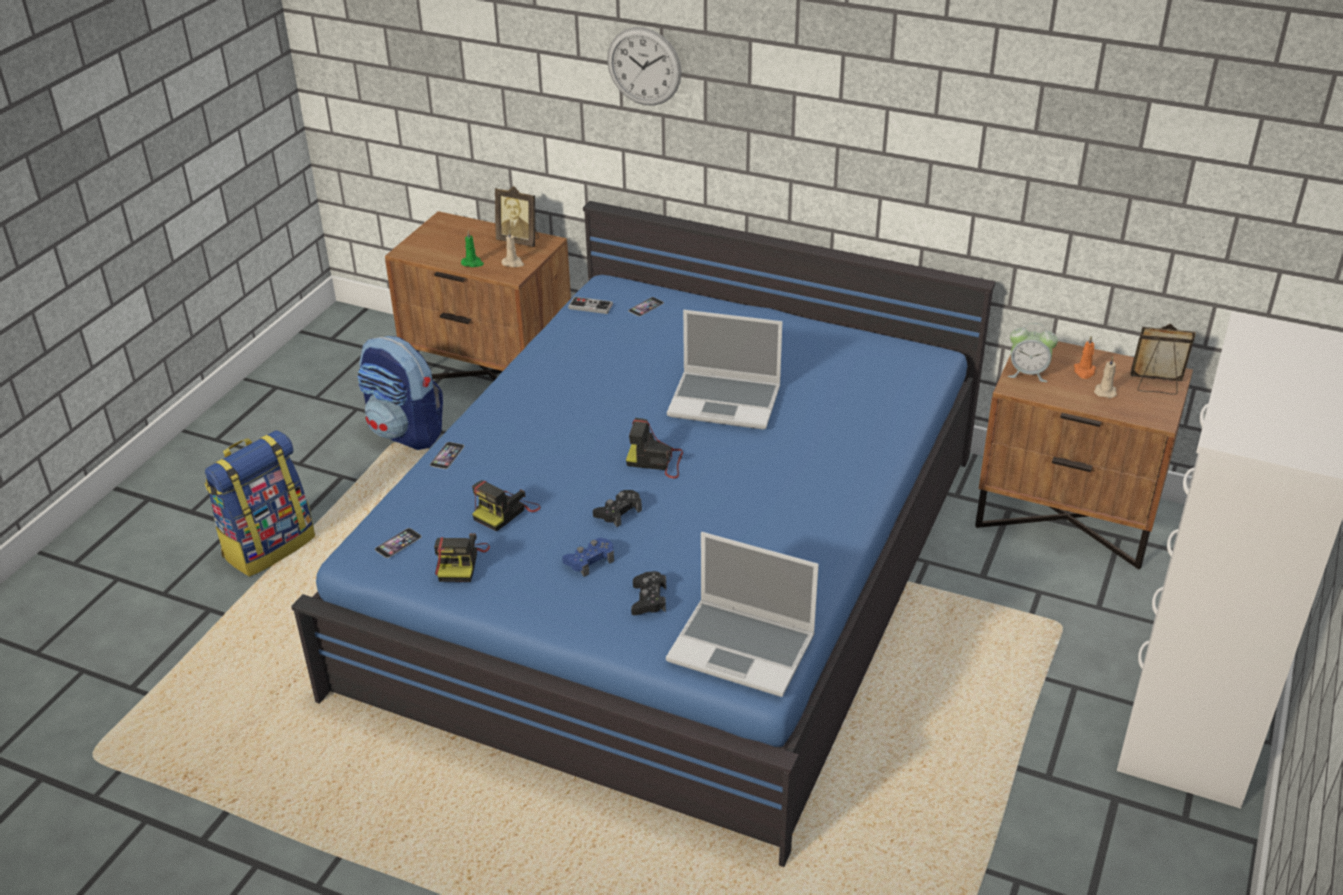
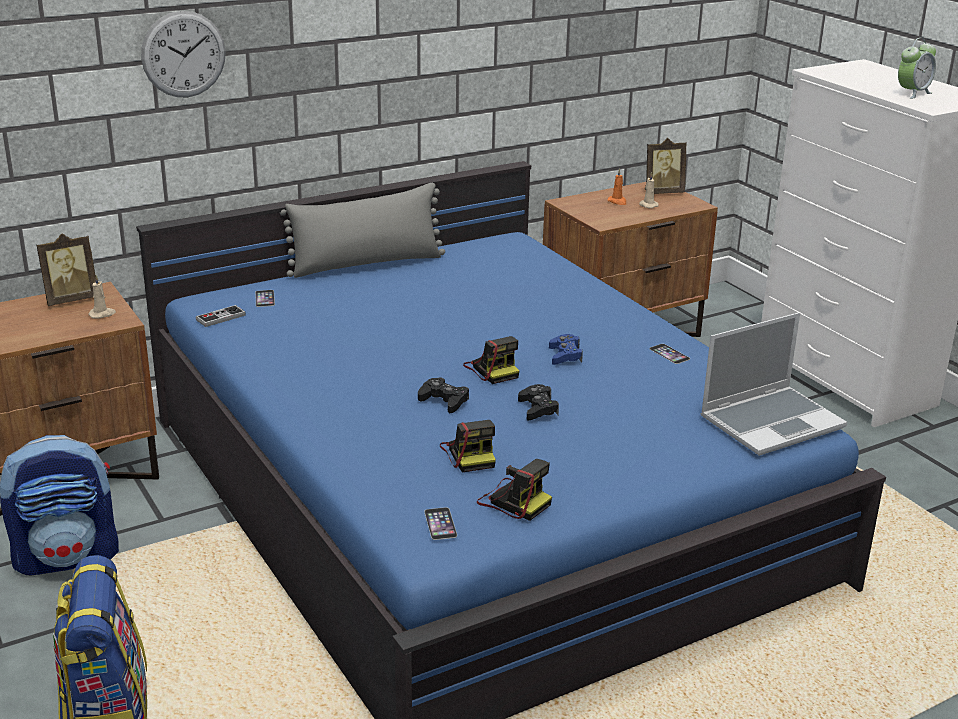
camera: 55 degrees left, 10 degrees down
phone [430,442,464,469] -> phone moved to [649,344,690,364]
green candle [461,230,484,267] -> none
blue game controller [562,538,614,577] -> blue game controller moved to [549,334,583,365]
camera [626,418,683,478] -> camera turned 75 degrees counterclockwise [463,336,519,384]
black game controller [631,571,666,615] -> black game controller moved to [418,378,469,413]
laptop [667,310,782,429] -> none
alarm clock [1008,323,1058,382] -> alarm clock moved to [898,38,936,99]
picture frame [1130,324,1196,395] -> picture frame turned 150 degrees counterclockwise [645,138,687,194]
none -> grey pillow [279,183,445,278]

